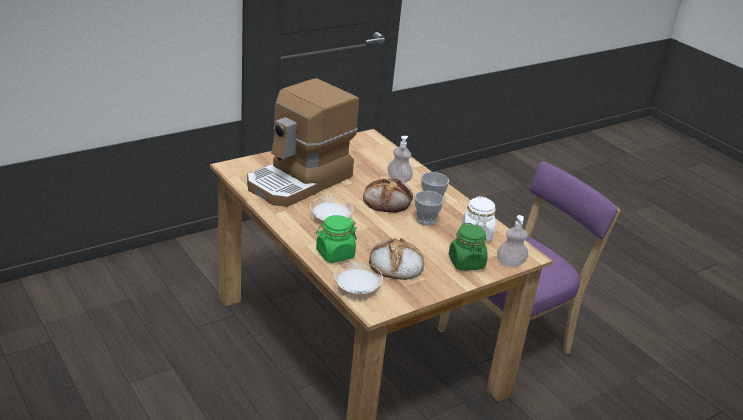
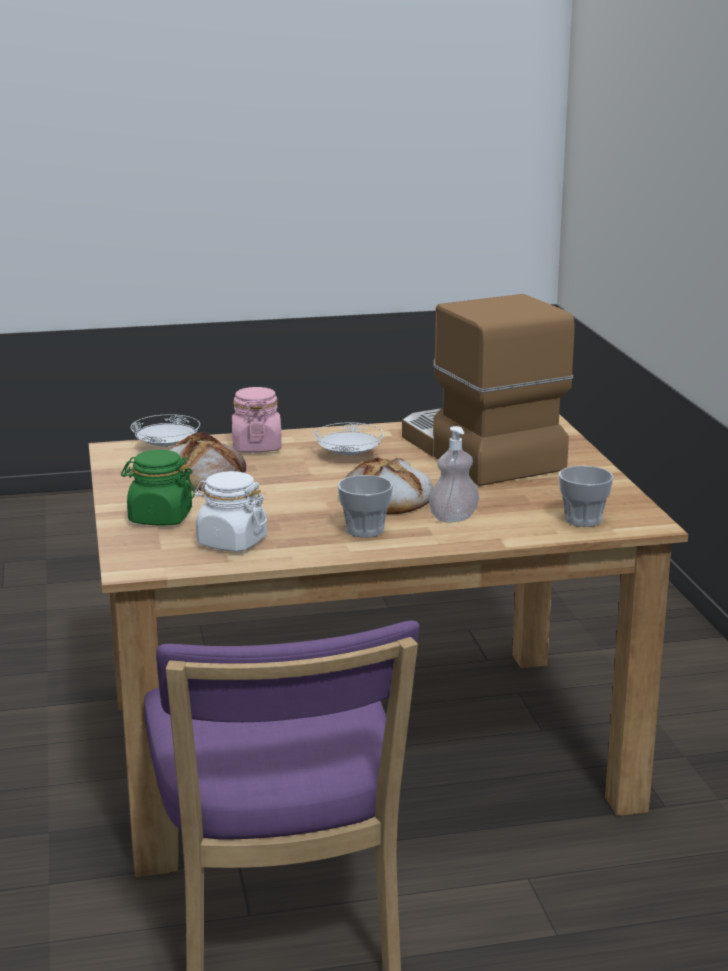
camera: 115 degrees right, 10 degrees down
green jar [316,215,357,263] -> pink jar [232,387,282,453]
cup [414,191,444,226] -> cup moved to [559,466,614,527]
soap dispenser [497,215,528,267] -> none

